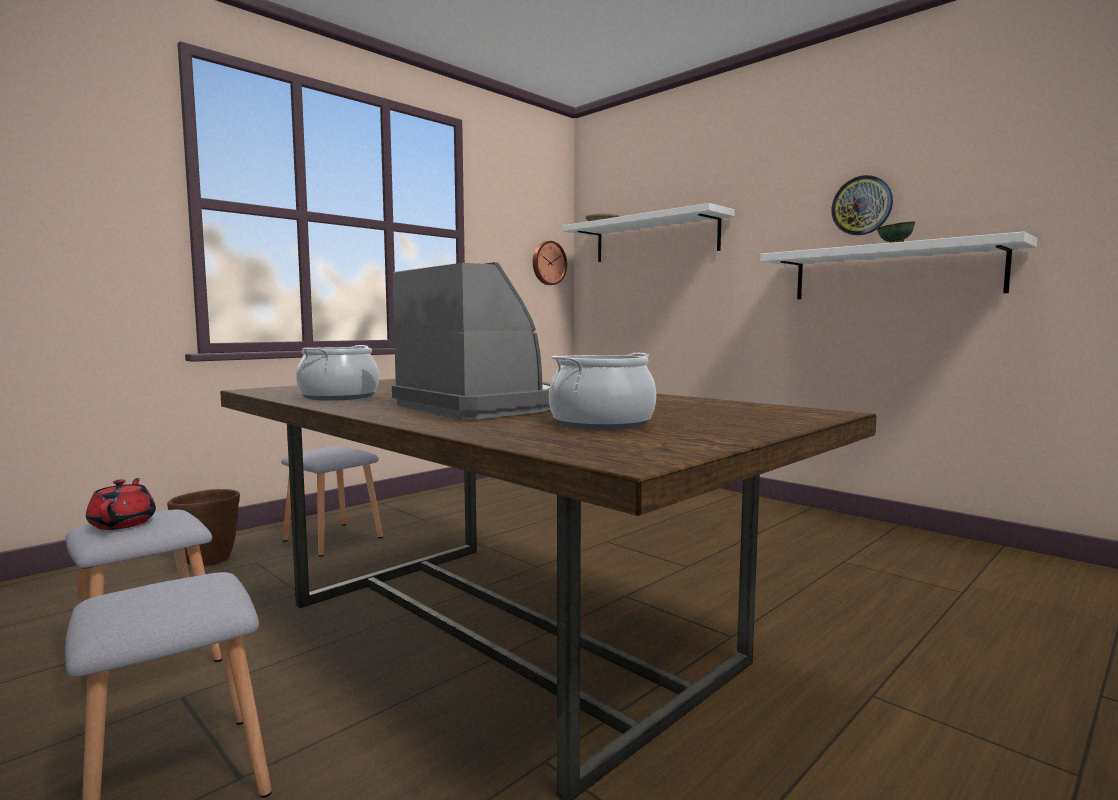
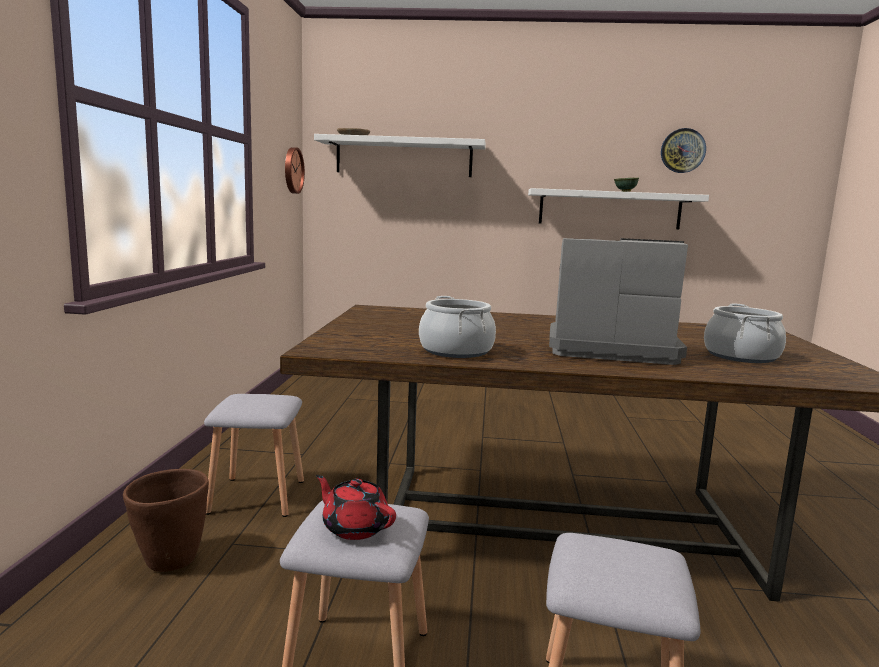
camera: 40 degrees left, 5 degrees up
wall clock [831,175,893,235] -> wall clock moved to [661,128,706,173]

